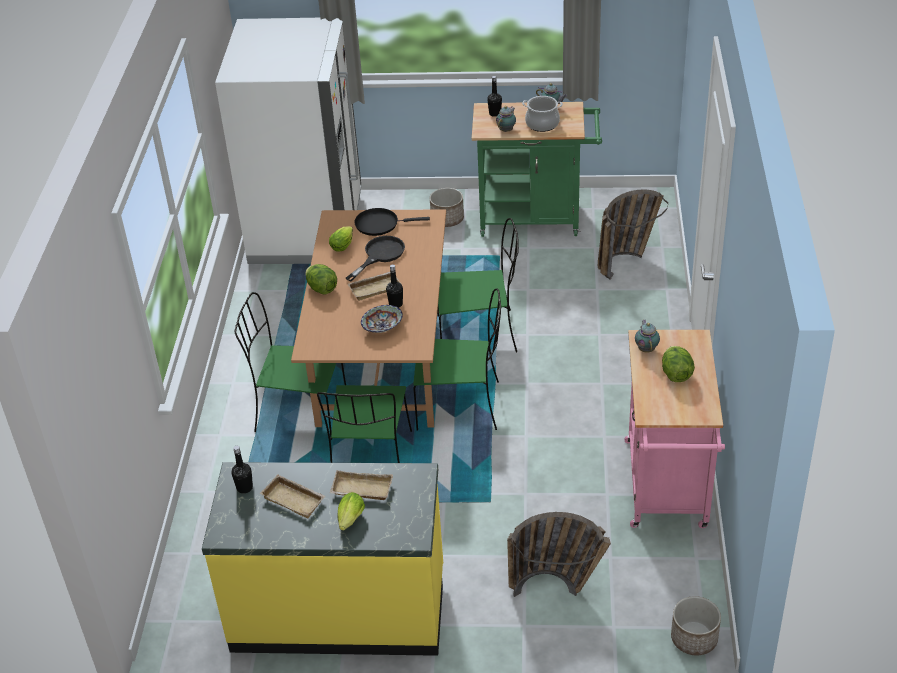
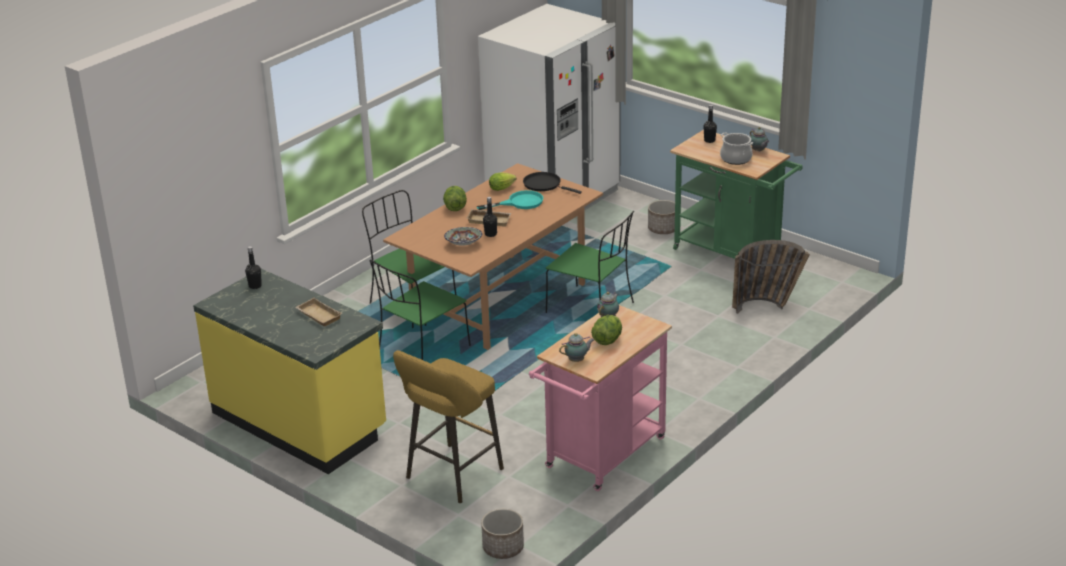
camera: 35 degrees right, 10 degrees down
beige tray [260,475,325,518] -> none
lettuce [338,492,365,531] -> none
black frying pan [346,236,405,281] -> turquoise frying pan [477,190,543,210]
green chair [413,289,501,431] -> none
teapot [496,106,516,132] -> teapot moved to [559,333,594,362]
basket [507,512,611,597] -> yellow stool [393,350,504,503]

